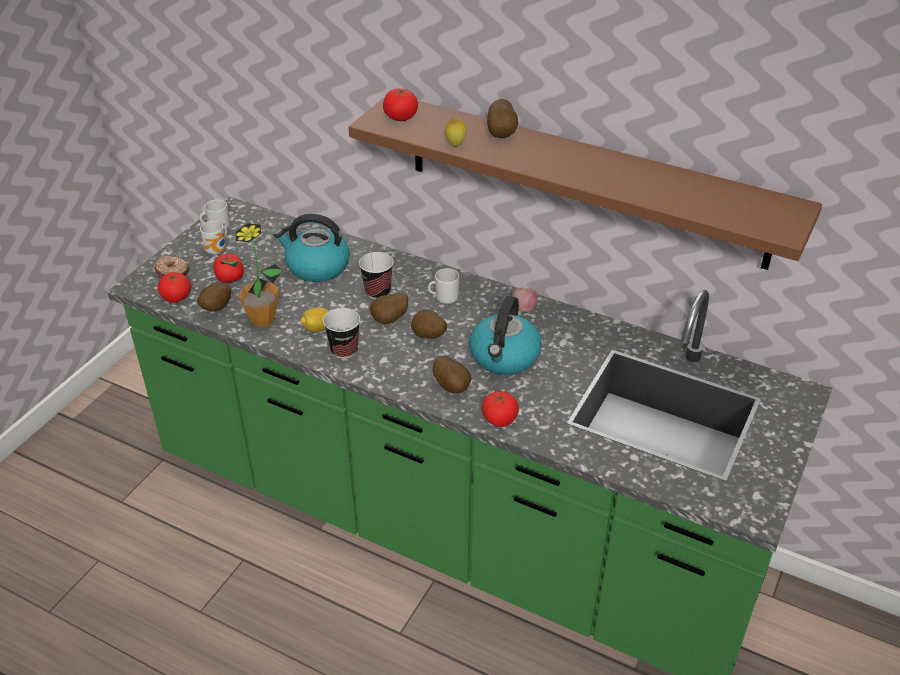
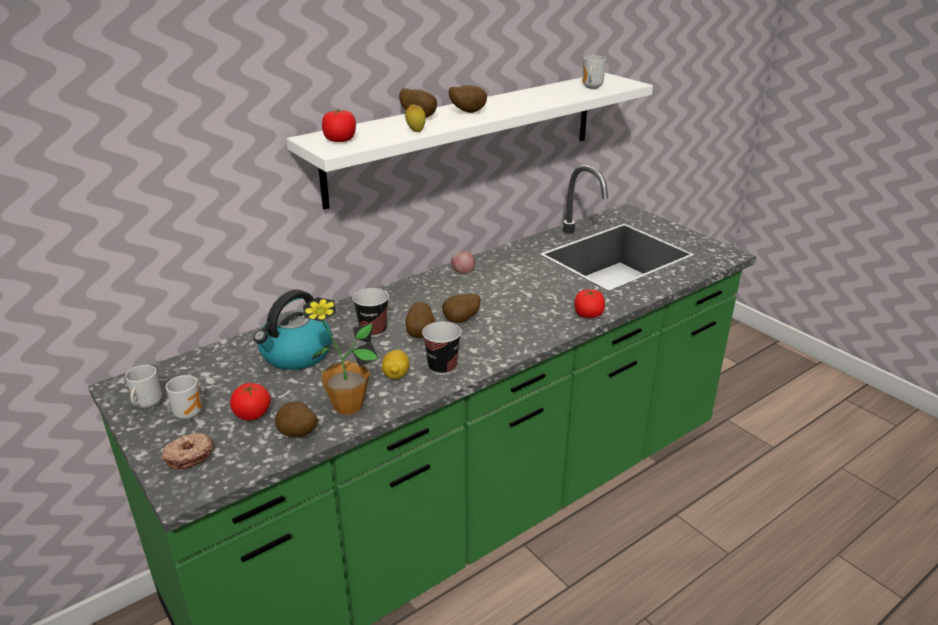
camera: 65 degrees left, 10 degrees down
tomato [158,272,191,303] -> none
brown shelf [348,97,822,270] -> white shelf [287,73,653,210]
mug [428,268,459,305] -> mug moved to [583,56,606,89]
potato [433,355,471,394] -> potato moved to [448,85,487,113]
kettle [469,296,542,375] -> none

